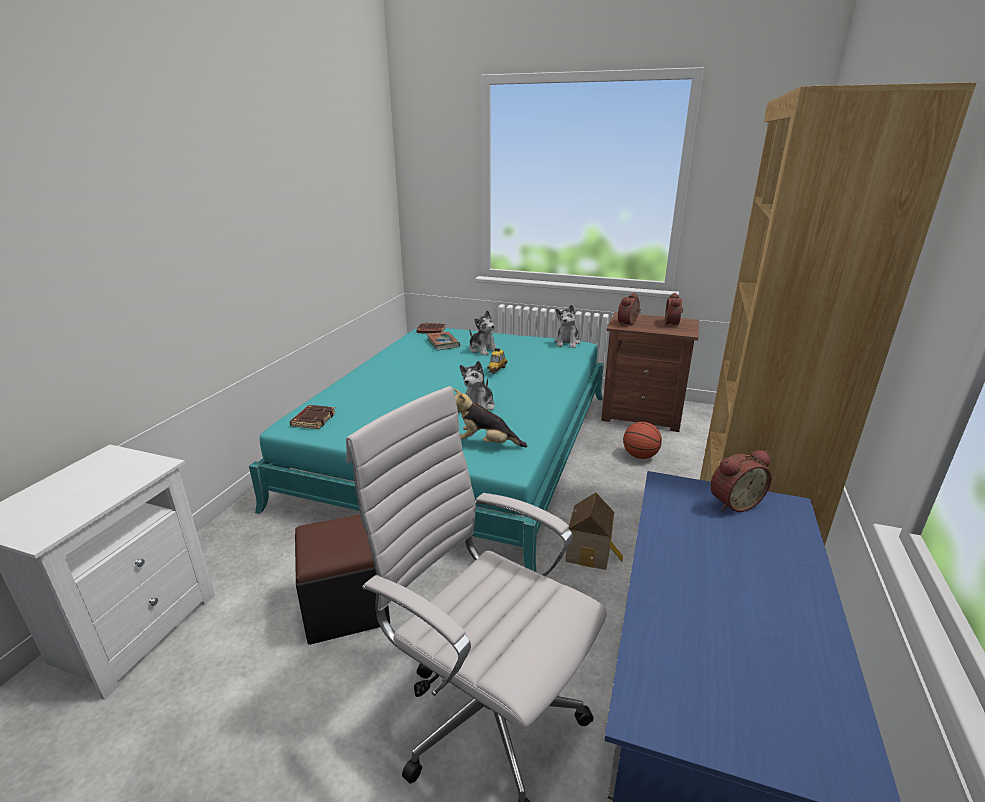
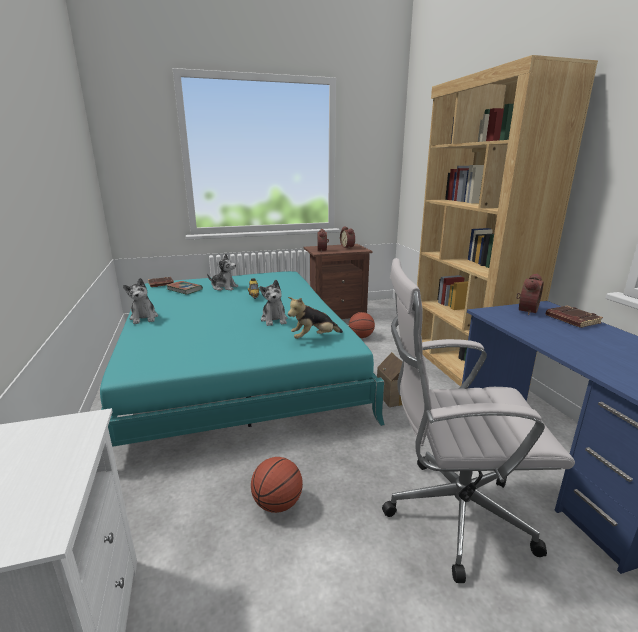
camera: 35 degrees left, 5 degrees down
brown book [290,405,336,429] -> brown book moved to [545,306,603,328]
black ottoman [295,514,390,645] -> basketball [251,457,303,513]
plush toy [555,305,580,348] -> plush toy moved to [123,278,158,324]

